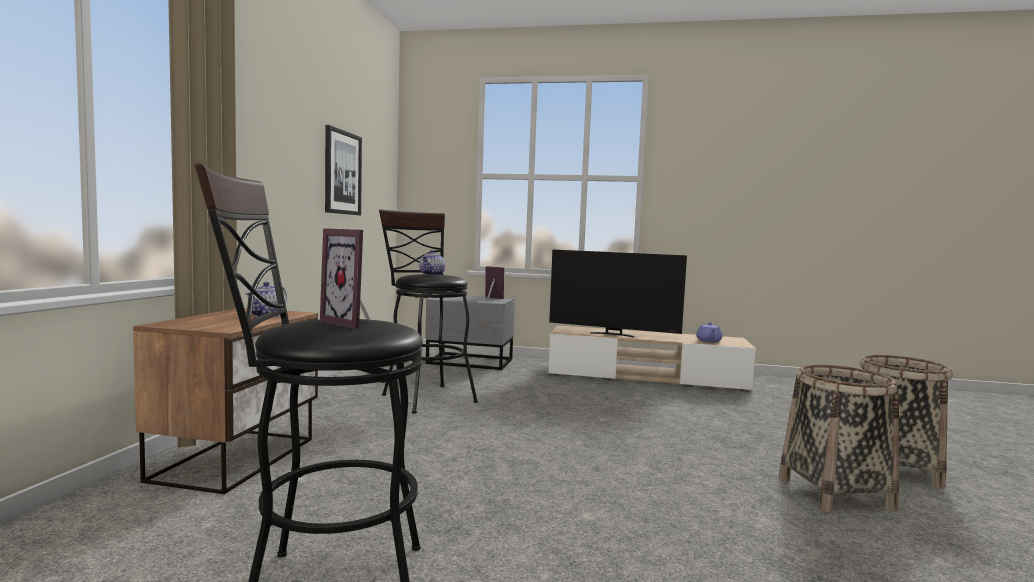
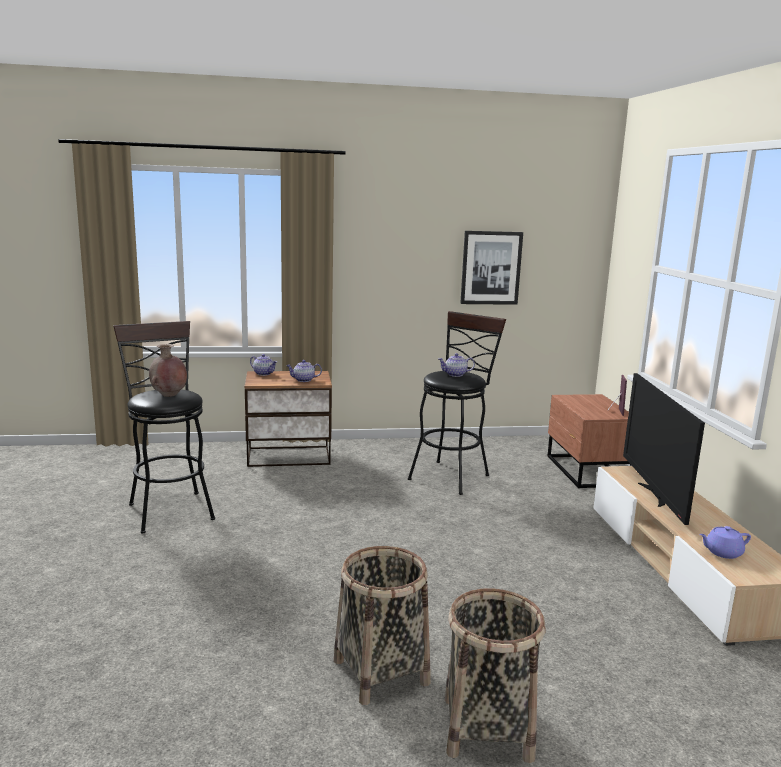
camera: 70 degrees right, 10 degrees up
picture frame [320,228,371,329] -> brown vase [149,344,187,397]
grey nightstand [425,296,515,370] -> brown nightstand [547,394,632,488]
none -> teapot [250,354,277,376]

